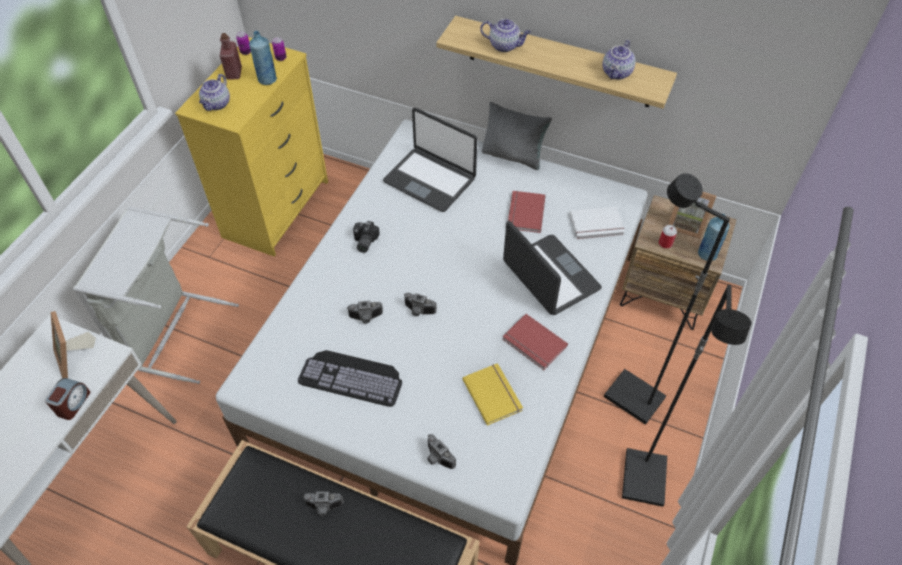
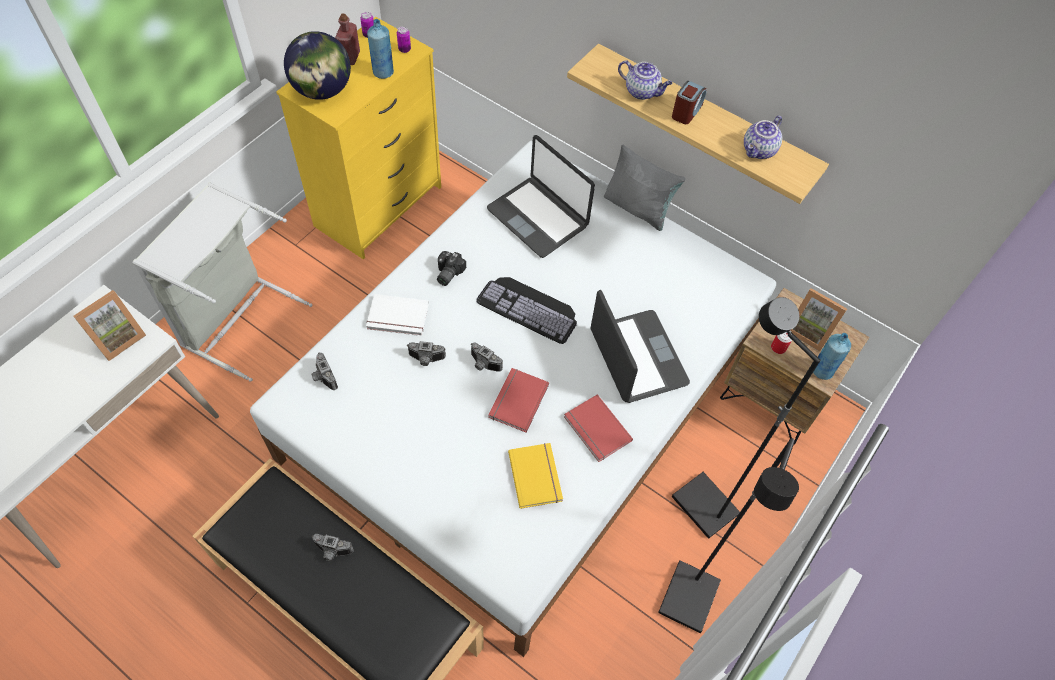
camera: 10 degrees right, 5 degrees up
alarm clock [45,378,91,420] -> alarm clock moved to [672,81,707,124]
picture frame [50,311,96,378] -> picture frame turned 120 degrees counterclockwise [73,290,146,361]
teapot [199,74,230,111] -> globe [284,31,351,100]
keyboard [298,350,402,407] -> keyboard moved to [476,277,577,344]
camera [427,434,456,469] -> camera moved to [311,352,338,390]
red book [508,191,546,233] -> red book moved to [488,368,549,433]
white book [570,207,625,239] -> white book moved to [366,294,429,336]

